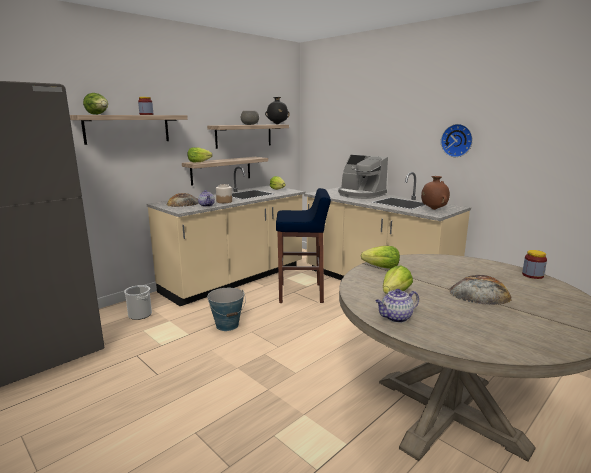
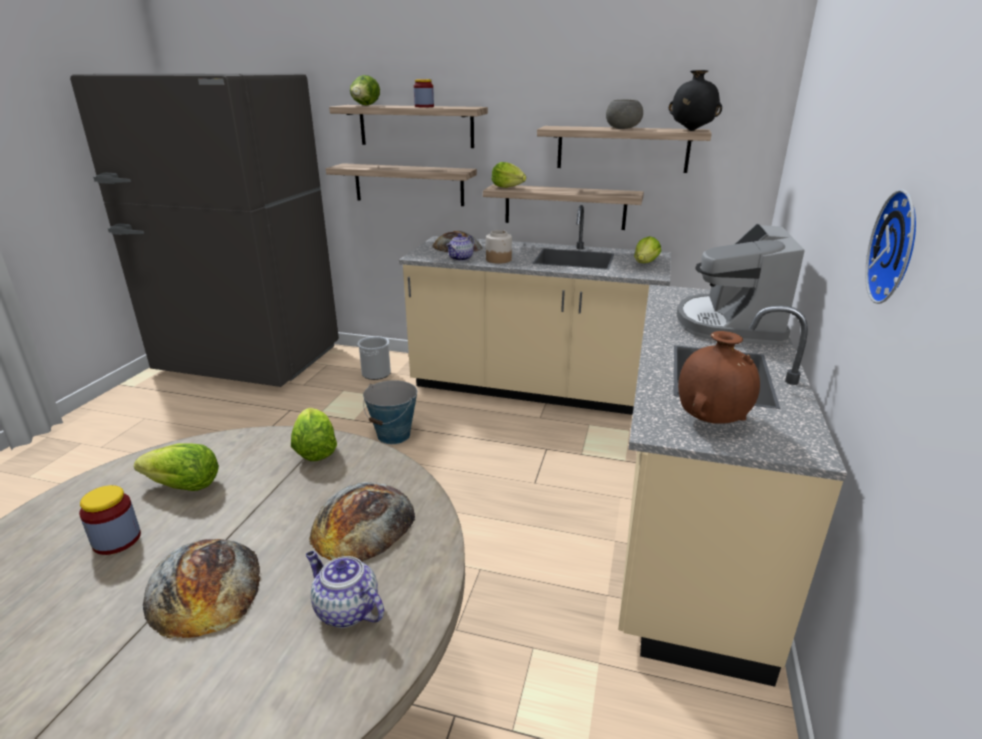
camera: 60 degrees right, 10 degrees up
blue stool [276,188,331,303] -> none
teapot [375,289,419,323] -> teapot moved to [306,551,384,628]
jar [522,250,547,279] -> jar moved to [79,485,141,555]
none -> bread [309,482,415,562]
none -> shelf [326,163,477,206]

